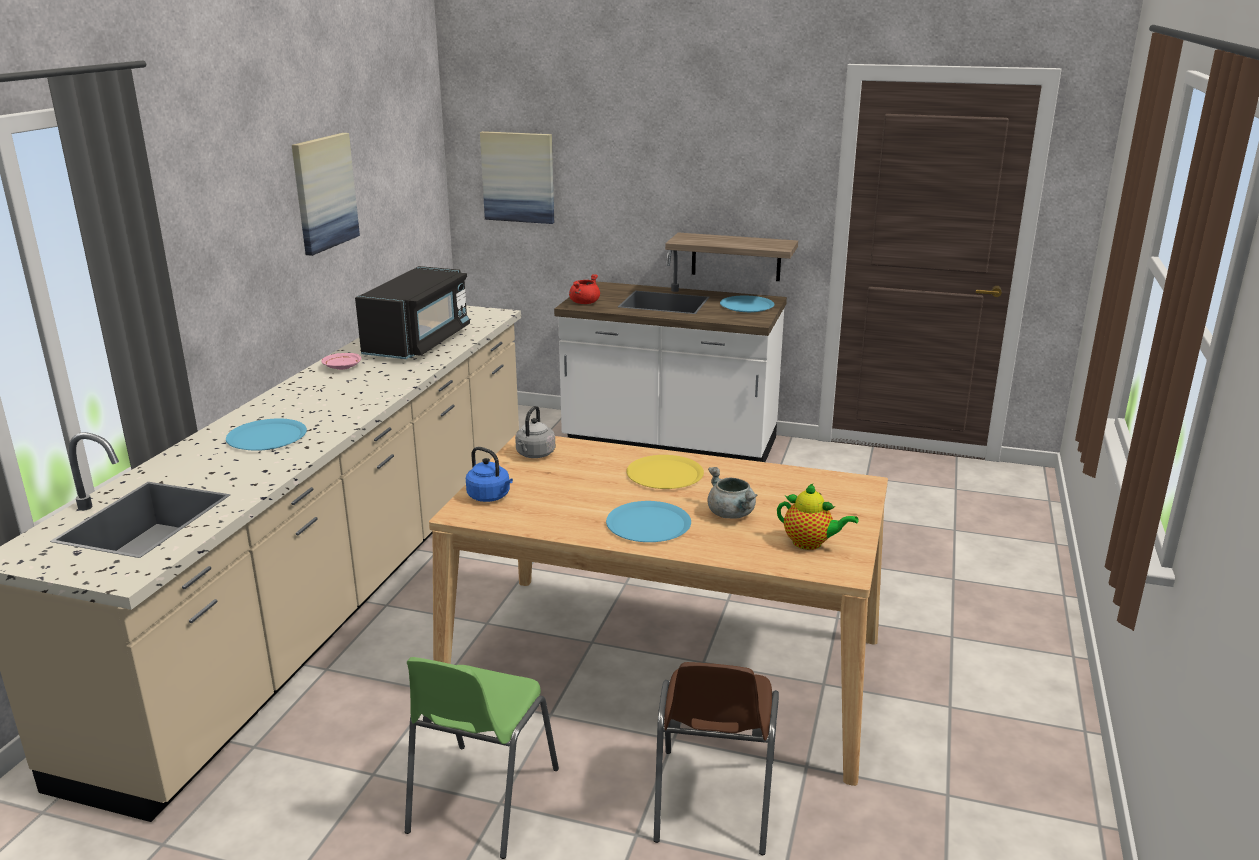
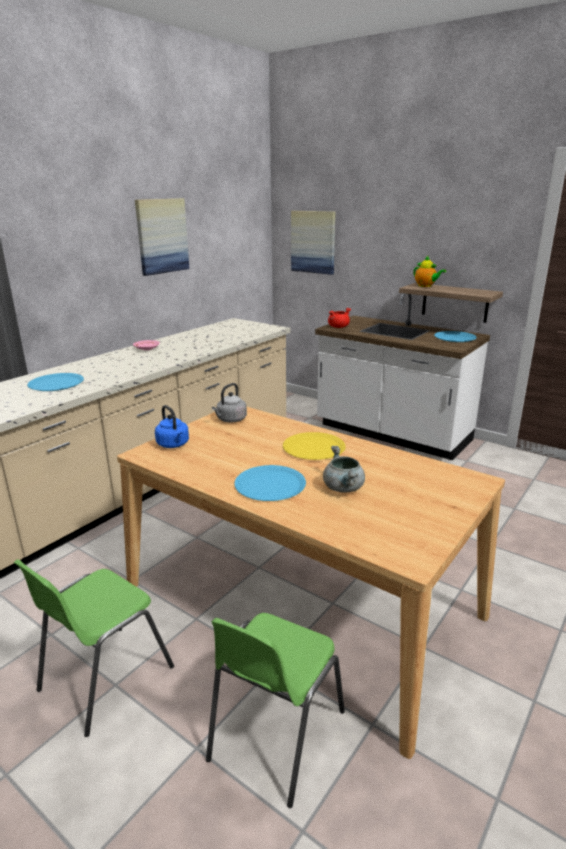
camera: 20 degrees right, 0 degrees up
black microwave [355,266,470,359] -> none
brown chair [654,662,779,855] -> green chair [206,613,345,808]
teapot [777,484,859,550] -> teapot moved to [413,256,446,287]

